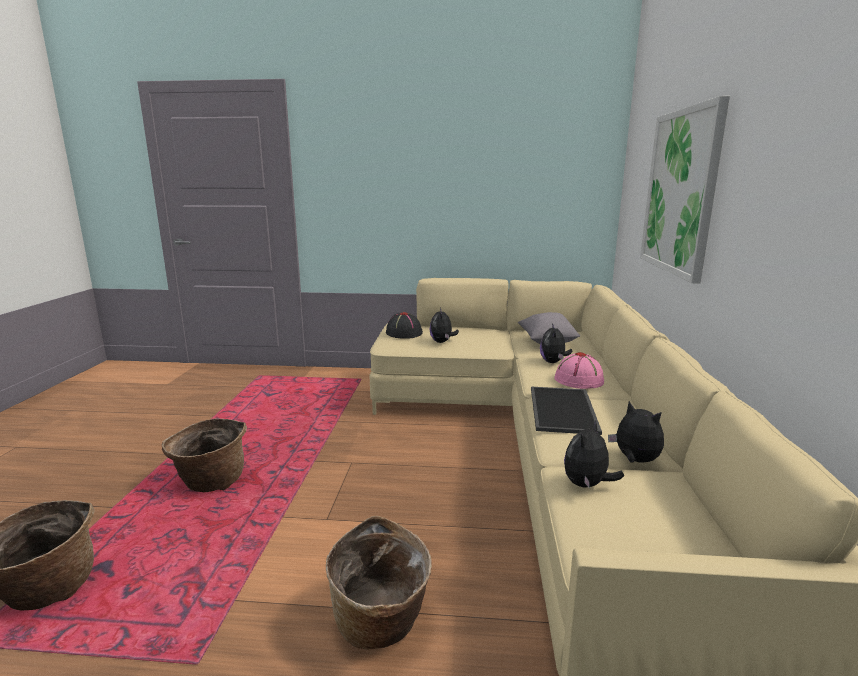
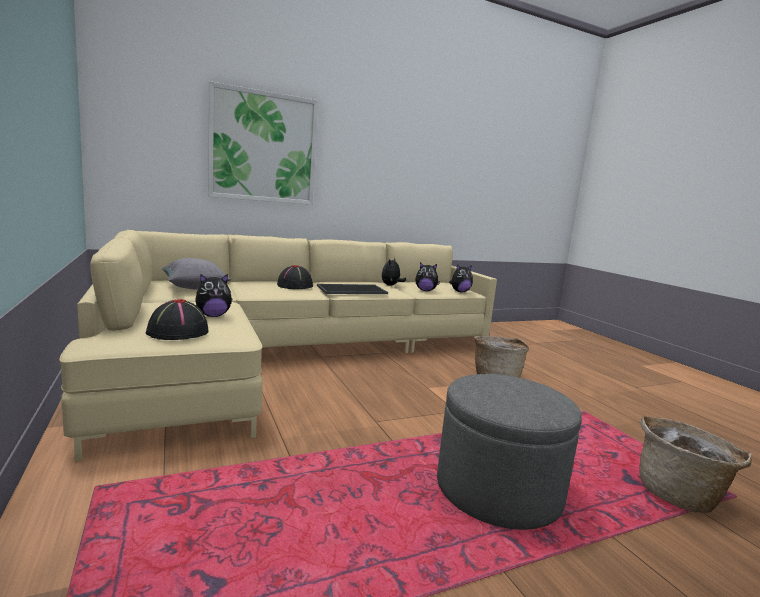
camera: 120 degrees left, 5 degrees down
basket [162,418,247,492] -> grey ottoman [437,374,582,530]
plush toy [540,323,572,363] -> plush toy moved to [449,264,473,292]
pink hat [554,352,604,389] -> black hat [277,265,313,289]

